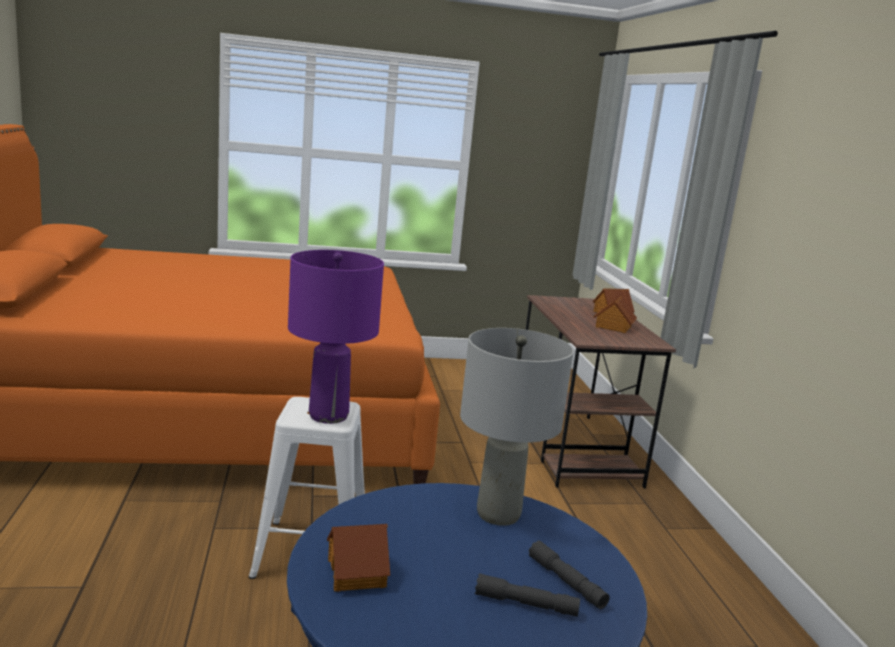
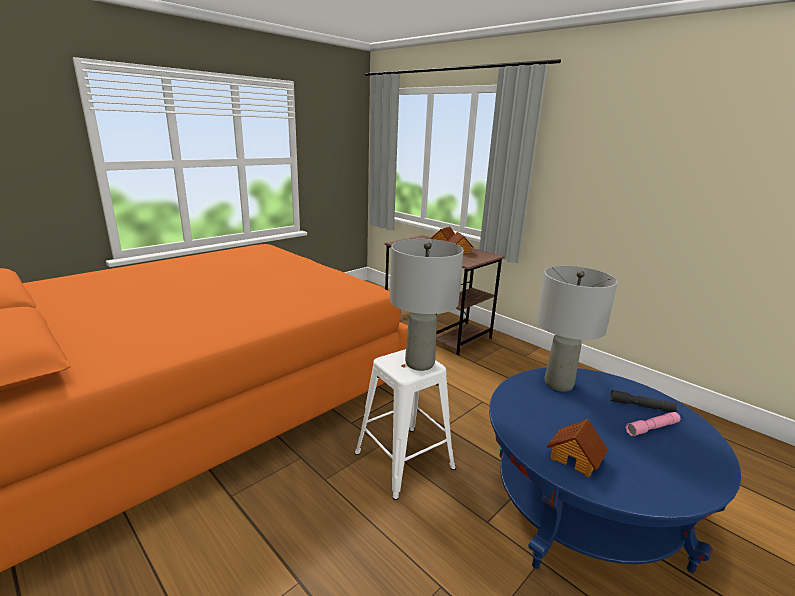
camera: 35 degrees left, 5 degrees up
purple table lamp [288,250,384,424] -> grey table lamp [390,239,464,371]
grey flashlight [475,573,580,617] -> pink flashlight [625,412,681,436]

